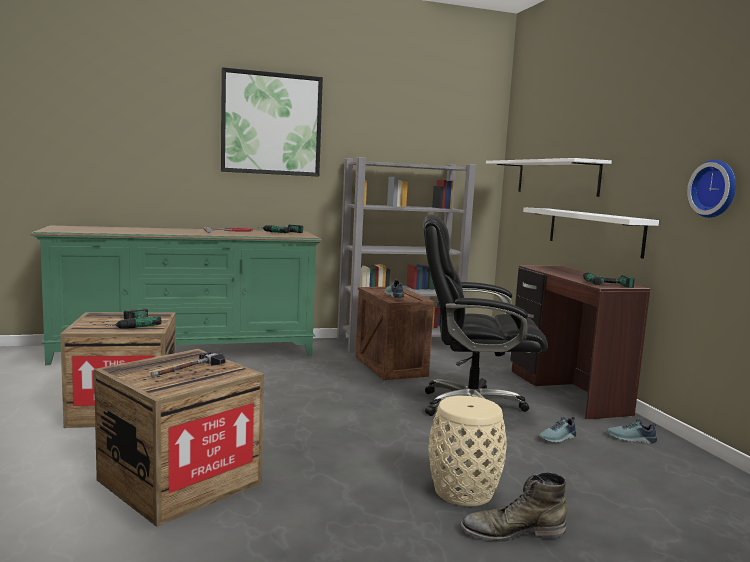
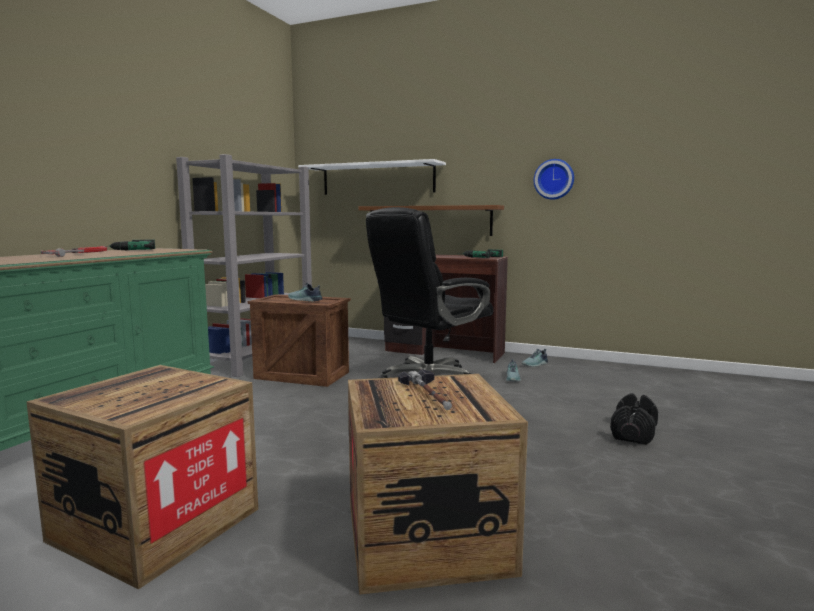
camera: 50 degrees left, 0 degrees up
power drill [107,308,161,329] -> none
picture [221,67,323,177] -> none
beige stool [429,396,507,506] -> none
green boot [460,472,567,542] -> black dumbbell [611,393,658,445]
white shelf [523,208,659,259] -> brown shelf [358,205,504,236]

